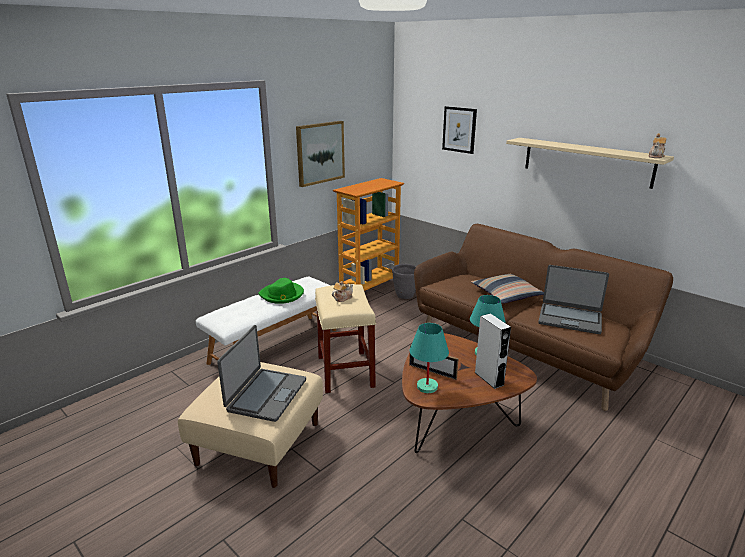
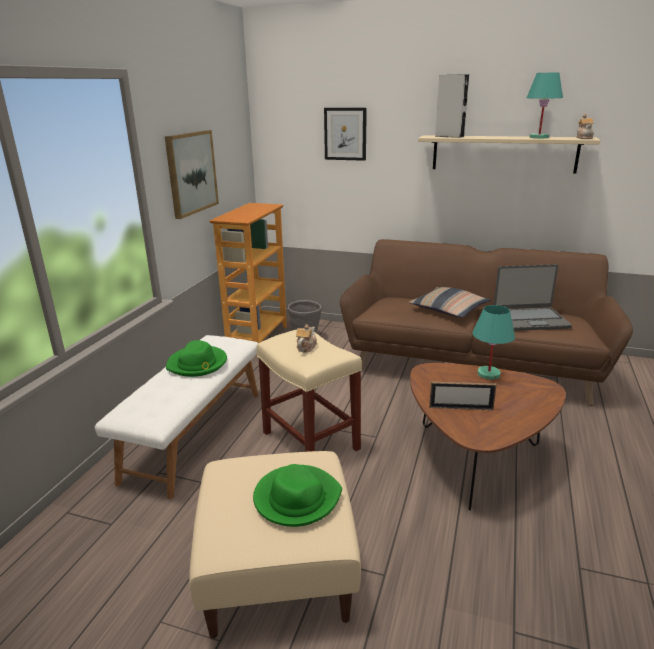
camera: 25 degrees left, 0 degrees up
laptop [217,325,306,422] -> green hat [253,464,342,527]
turquoise table lamp [410,323,449,393] -> turquoise table lamp moved to [527,72,563,139]
grey speaker [474,314,511,389] -> grey speaker moved to [435,74,469,138]

